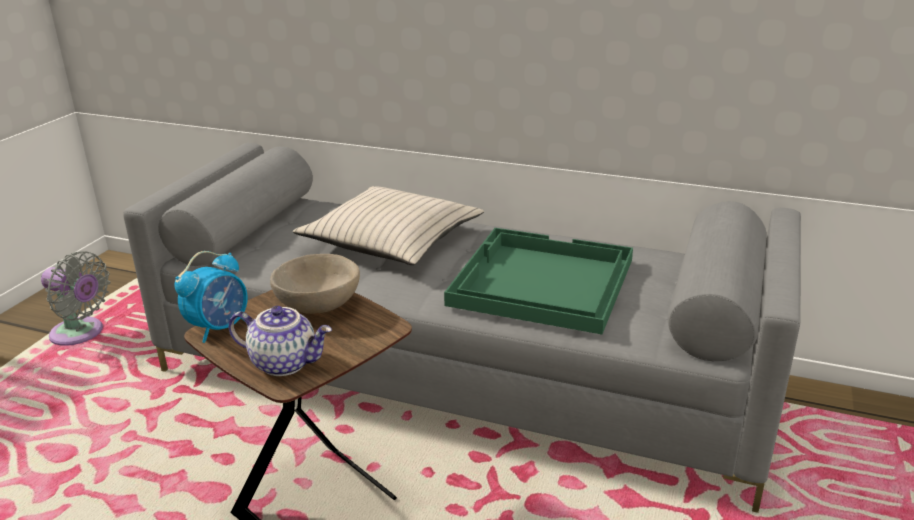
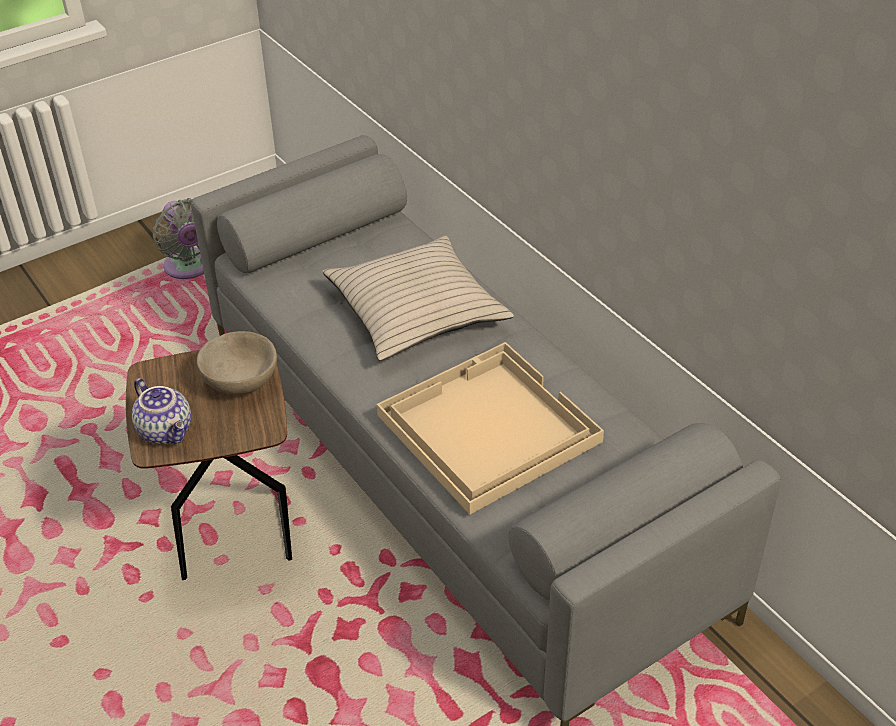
camera: 35 degrees right, 15 degrees up
alarm clock [174,251,247,343] -> none
green tray [444,228,633,334] -> beige tray [377,342,604,514]

